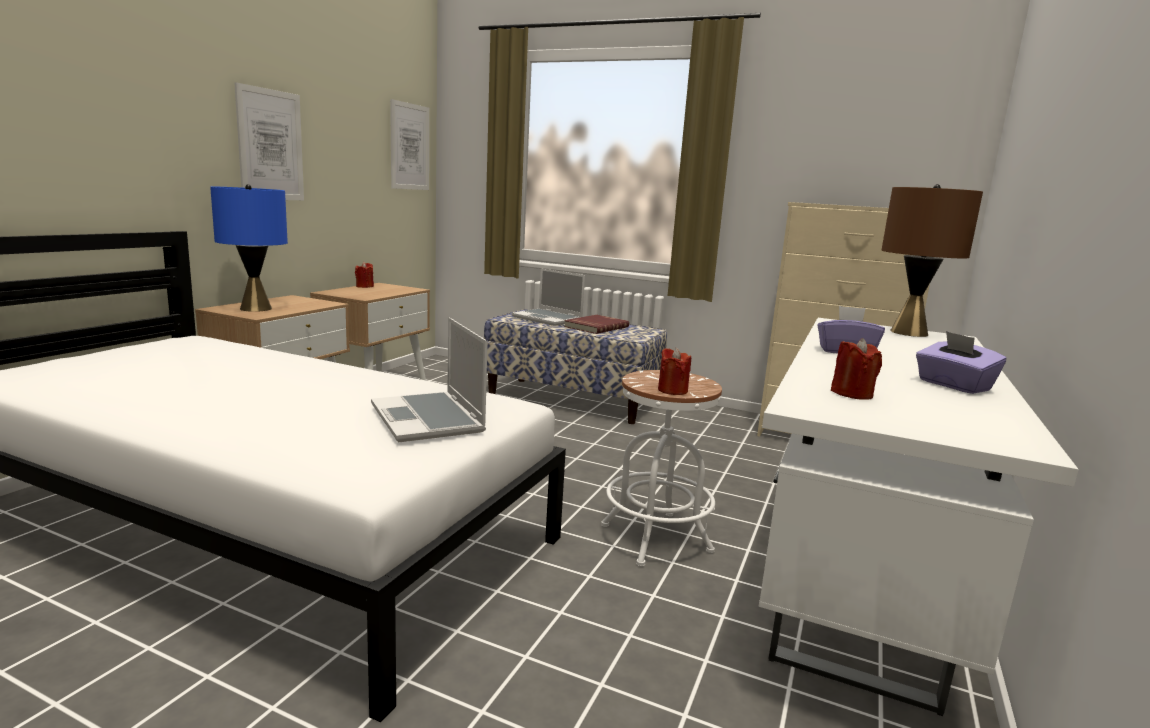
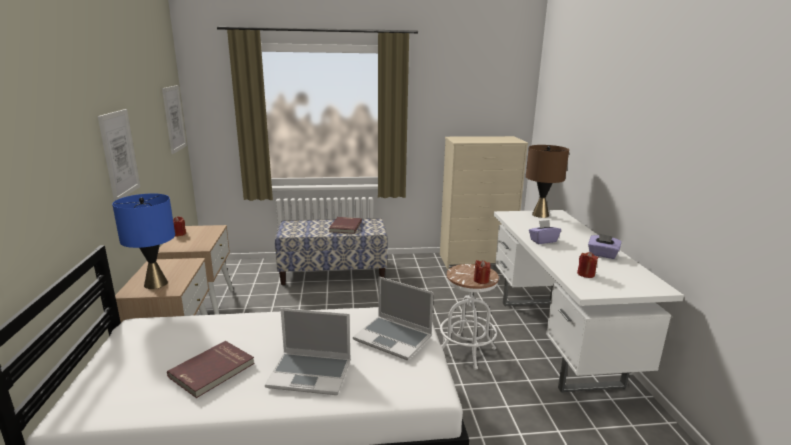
camera: 30 degrees left, 5 degrees up
laptop [512,268,585,326] -> laptop moved to [265,308,351,395]
none -> red book [167,341,255,398]

